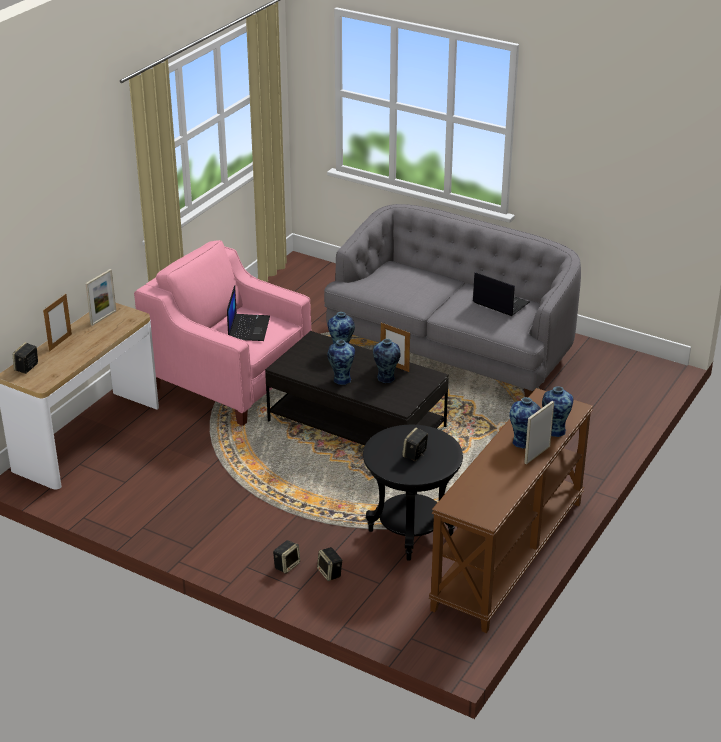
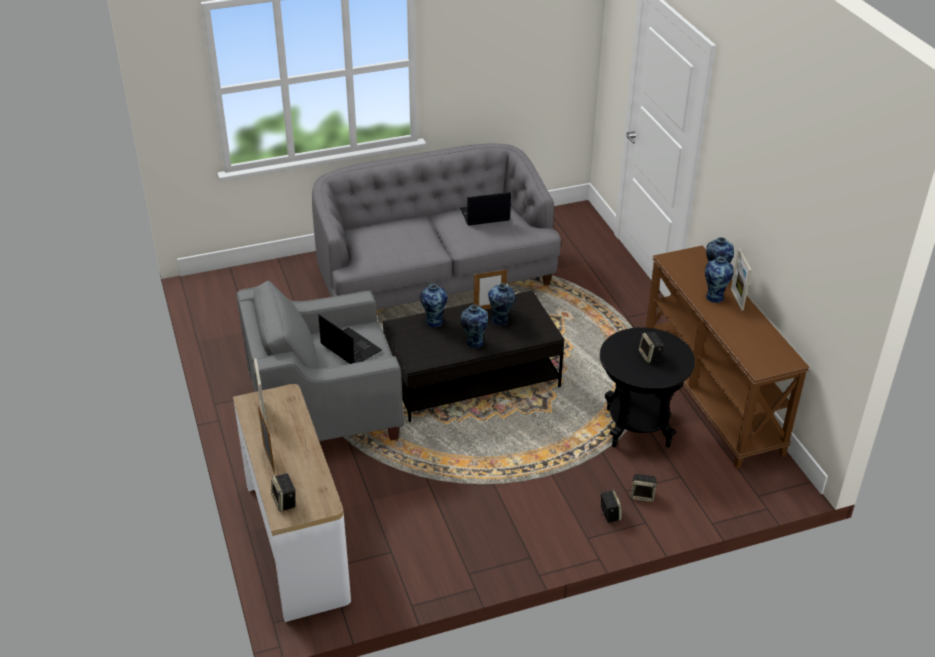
camera: 50 degrees left, 5 degrees up
pink armchair [134,240,311,426] -> grey armchair [236,280,404,441]

